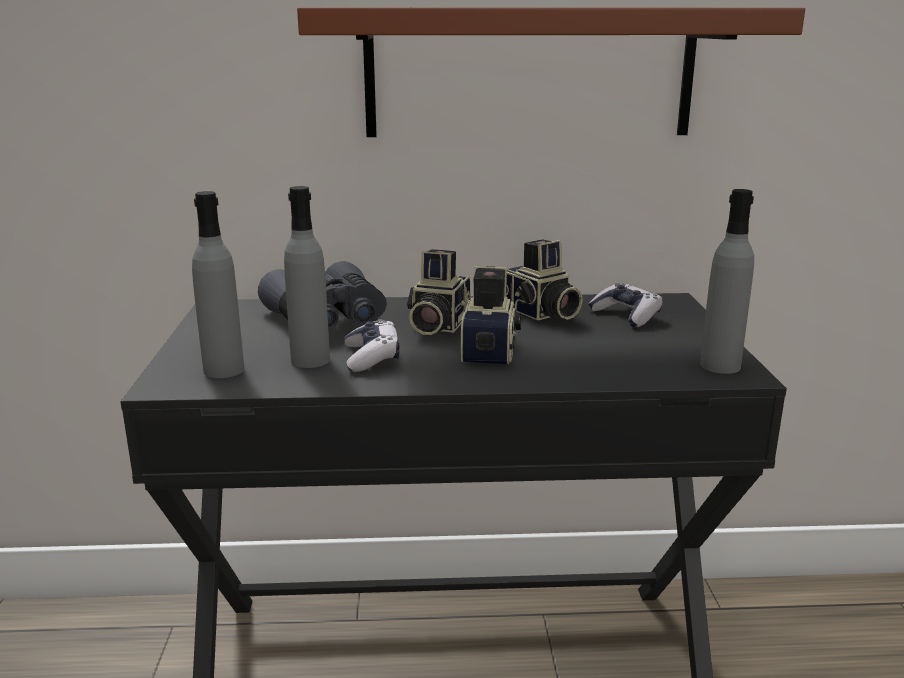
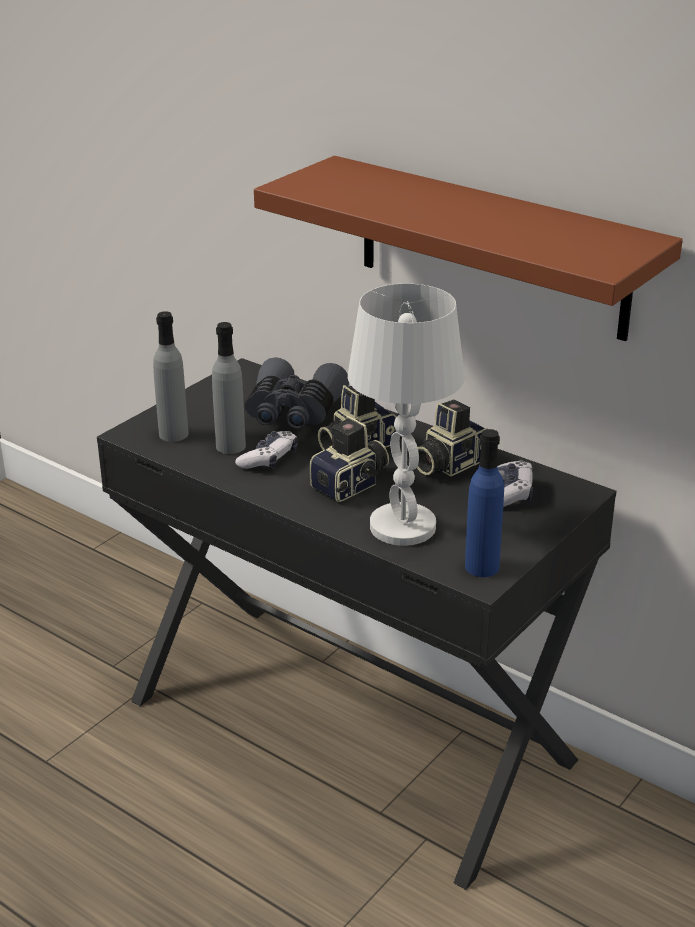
camera: 40 degrees right, 10 degrees up
camera [506,239,583,320] -> camera turned 45 degrees clockwise [417,399,486,476]
grey bottle [700,189,754,374] -> blue bottle [465,429,504,577]
none -> white table lamp [348,284,465,546]

